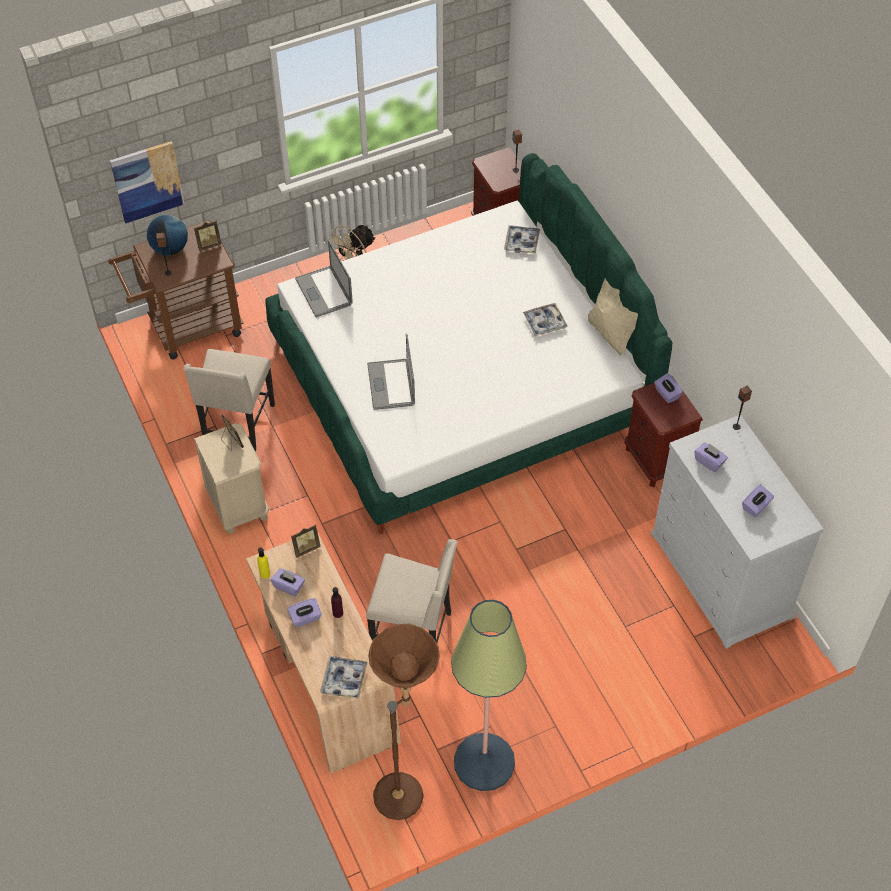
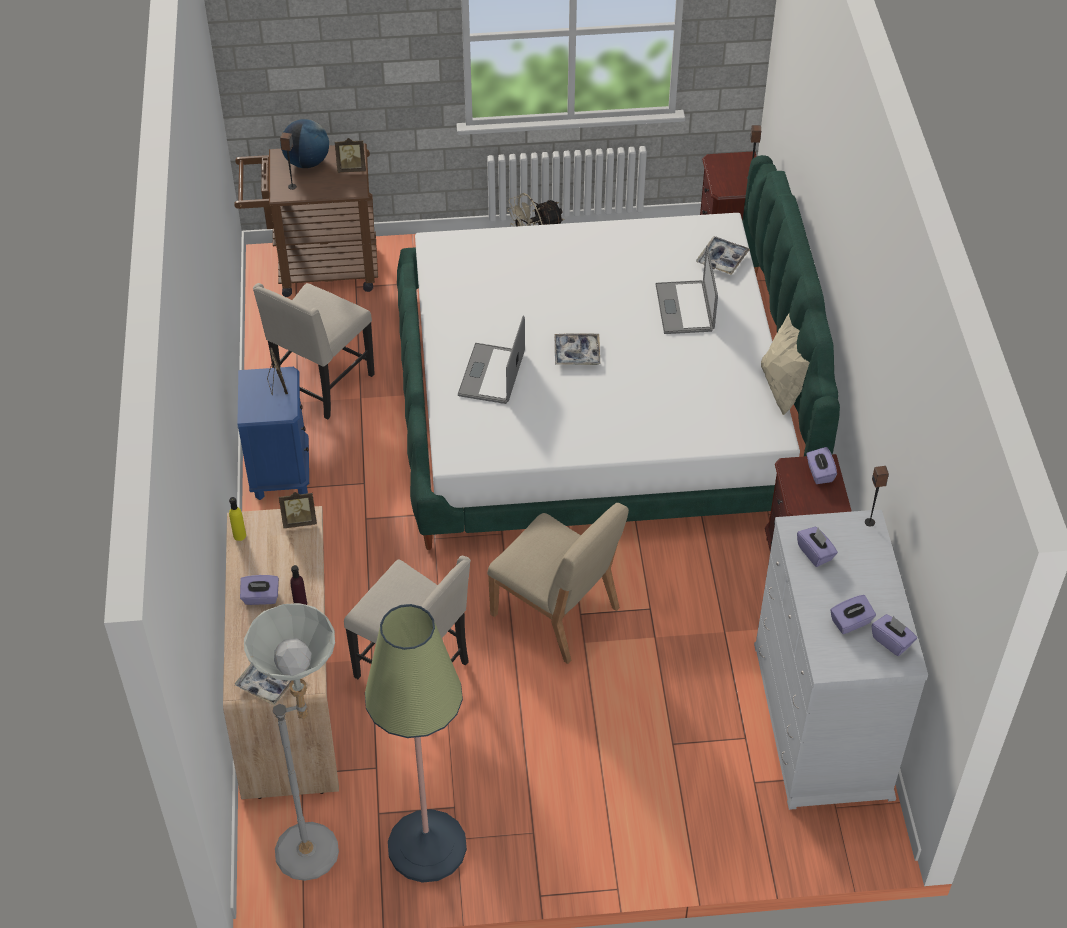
camera: 20 degrees right, 5 degrees down
picture [110,141,184,223] -> none
beige nightstand [194,423,269,534] -> blue nightstand [237,367,309,500]
purple tissue box [271,568,305,596] -> purple tissue box moved to [872,614,917,656]
laptop [295,240,353,317] -> laptop moved to [656,245,718,334]
brown floor lamp [368,624,440,820] -> grey floor lamp [244,603,339,881]
tray [523,303,568,336] -> tray moved to [554,333,600,365]
none -> beige chair [487,503,629,664]

